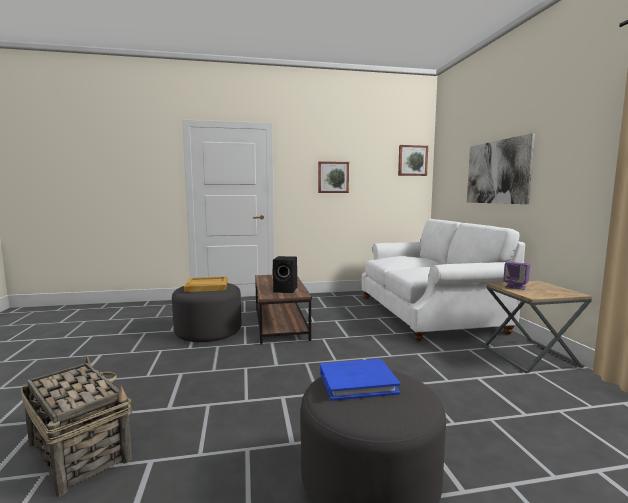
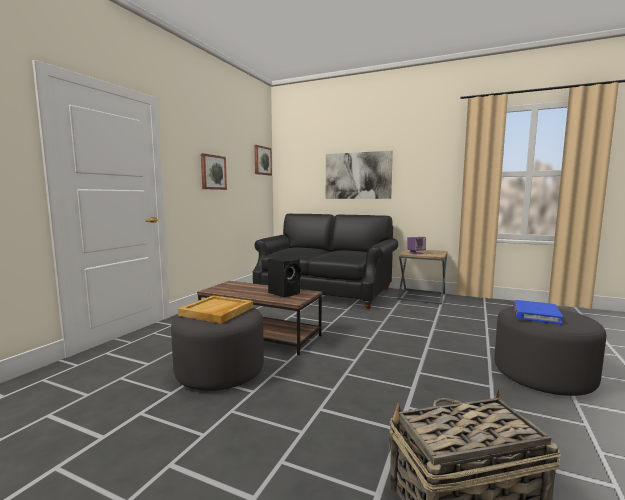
camera: 55 degrees left, 0 degrees up
white sofa [362,219,525,341] -> black sofa [253,214,398,309]

